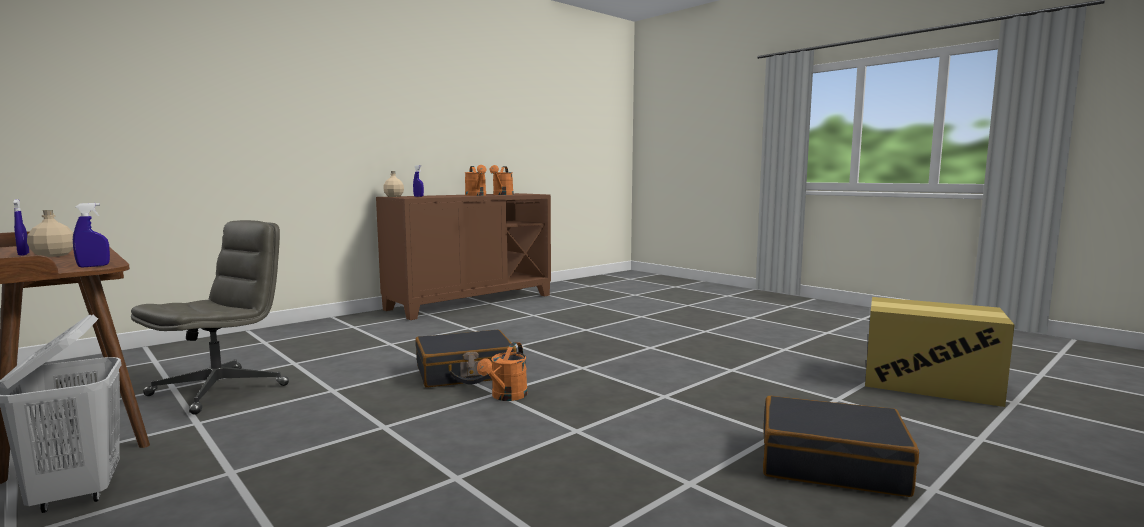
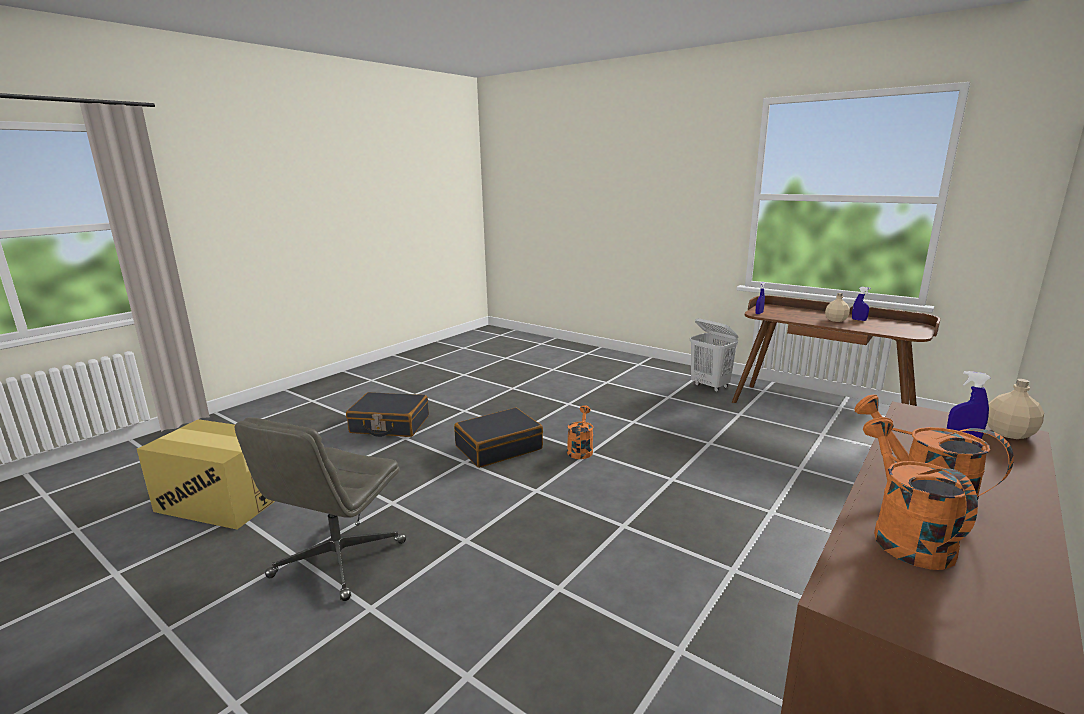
camera: 170 degrees right, 10 degrees up
grey office chair [131,220,289,415] -> grey office chair moved to [234,417,406,601]
black suitcase [415,330,517,388] -> black suitcase moved to [454,408,543,468]

